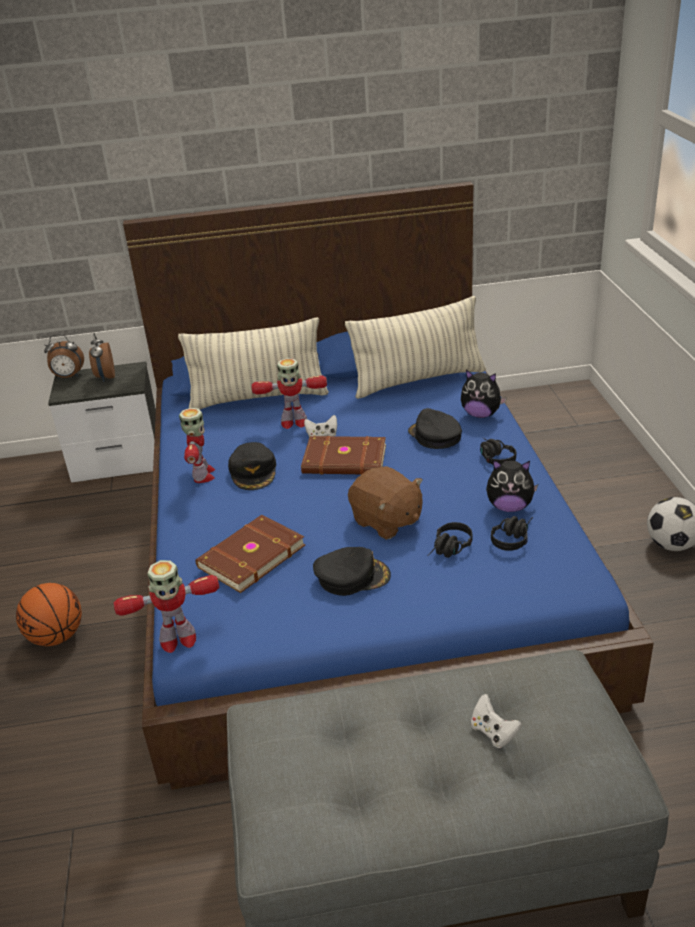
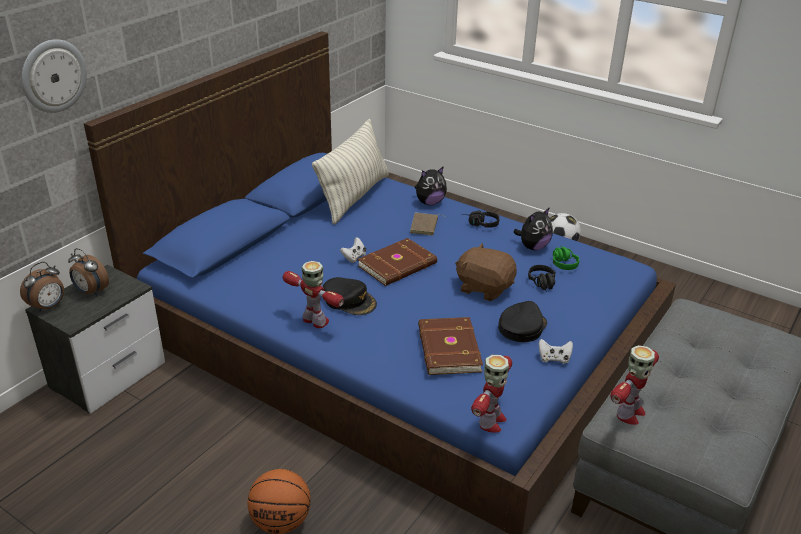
camera: 50 degrees left, 0 degrees up
pillow [178,317,329,410] -> none
toy robot [251,358,327,429] -> toy robot moved to [610,345,659,425]
brown plush toy [348,466,423,540] -> brown plush toy turned 150 degrees counterclockwise [455,243,517,301]
black cap [408,408,462,449] -> brown book [410,213,446,236]
white game controller [471,694,522,748] -> white game controller moved to [539,339,573,364]
black headphones [491,516,533,551] -> green headphones [553,245,579,270]
none -> wall clock [21,39,87,113]

